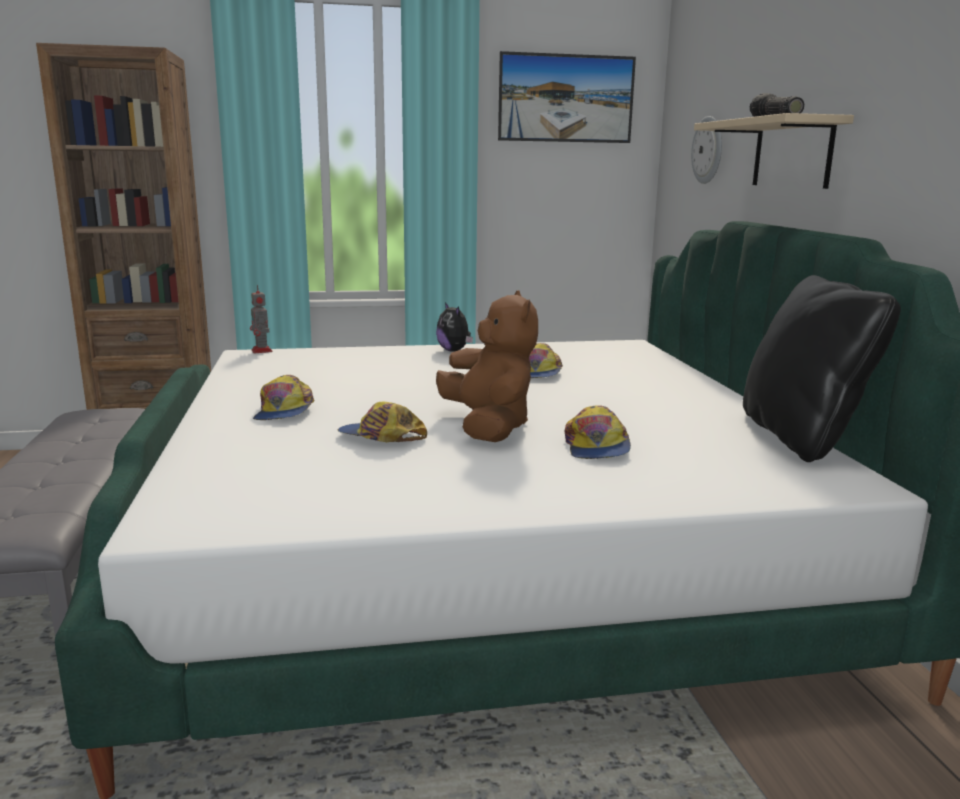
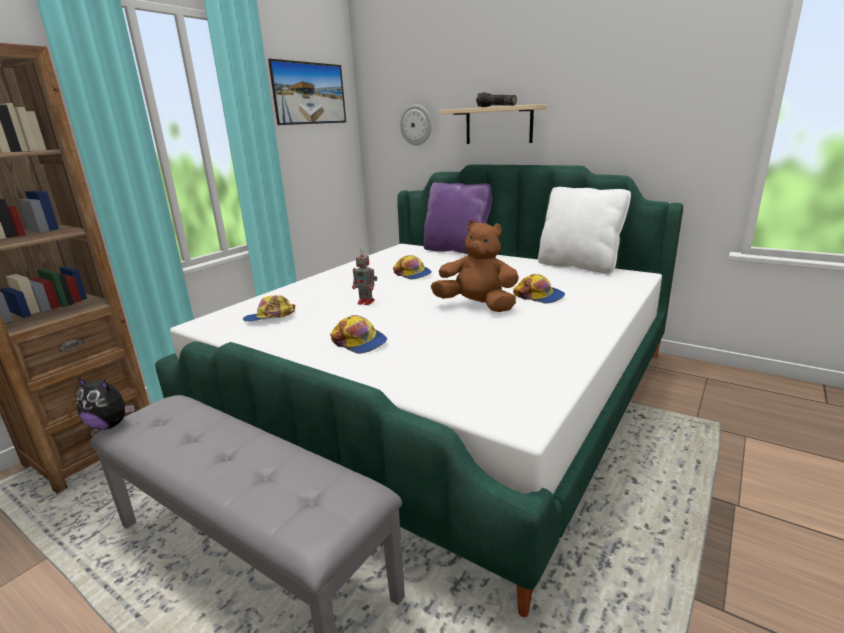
camera: 45 degrees left, 5 degrees up
toy robot [250,285,272,353] -> toy robot moved to [352,250,377,305]
cap [338,401,427,442] -> cap moved to [243,295,295,322]
plush toy [436,302,473,352] -> plush toy moved to [76,377,135,430]
black pillow [743,275,901,462] -> white pillow [538,187,631,274]
none -> purple pillow [423,182,492,254]

